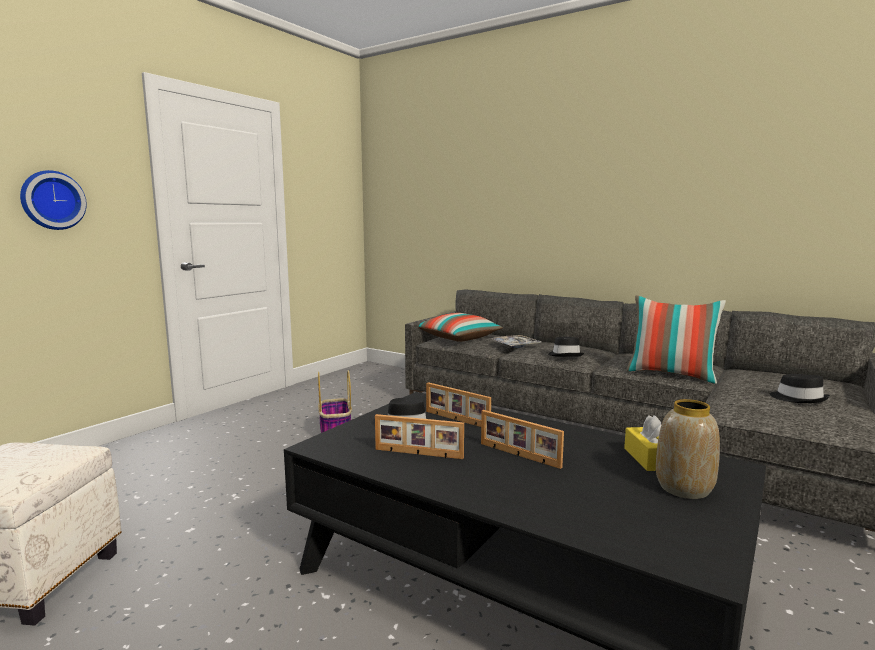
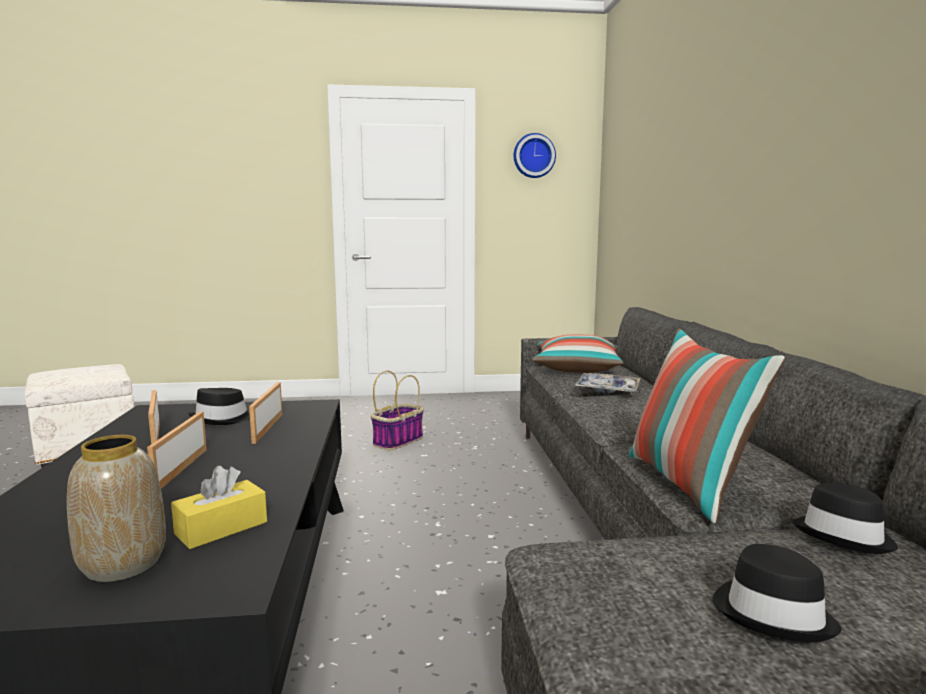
camera: 50 degrees right, 0 degrees up
wall clock [20,170,87,230] -> wall clock moved to [514,133,556,178]
black hat [548,337,584,357] -> black hat moved to [792,483,898,554]

